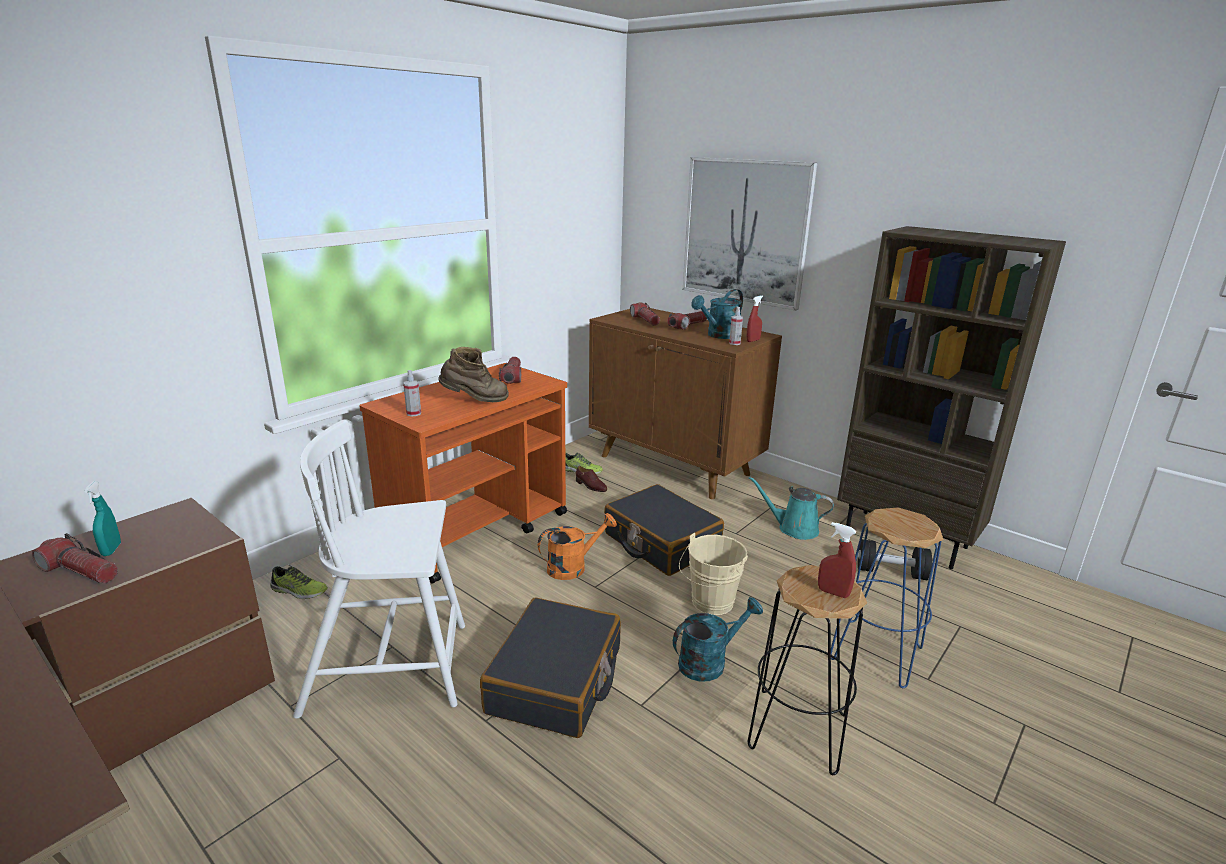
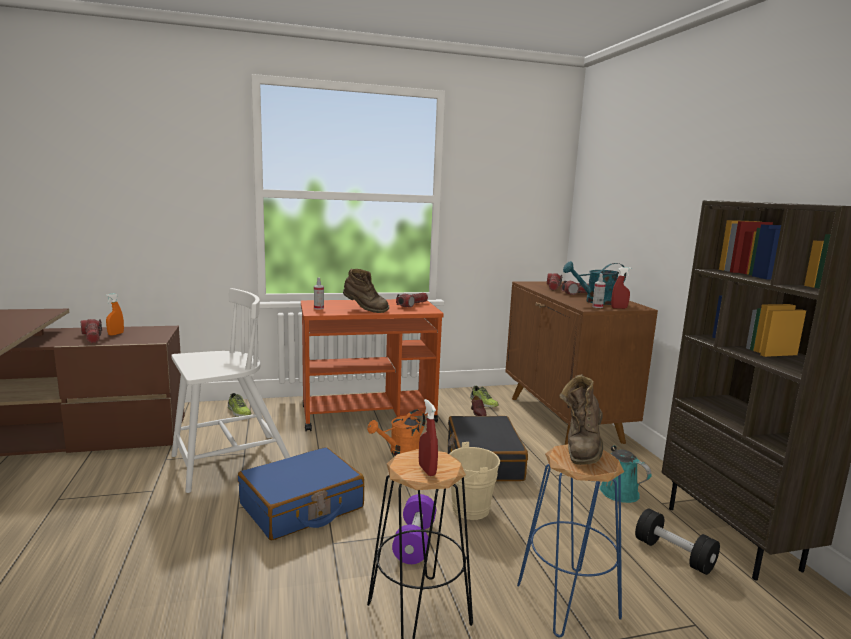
camera: 35 degrees right, 10 degrees down
turquoise spray bottle [84,481,121,556] -> orange spray bottle [106,293,124,336]
white chair [293,420,465,719] -> white chair turned 120 degrees clockwise [171,288,290,493]
black suitcase [480,598,621,738] -> blue suitcase [238,447,364,540]
orange watering can [538,513,617,580] -> orange watering can turned 135 degrees clockwise [367,409,426,456]
turquoise watering can [673,597,763,682] -> purple dumbbell [392,494,436,564]
picture [683,157,817,311] -> none
none -> brown boot [560,374,603,465]

